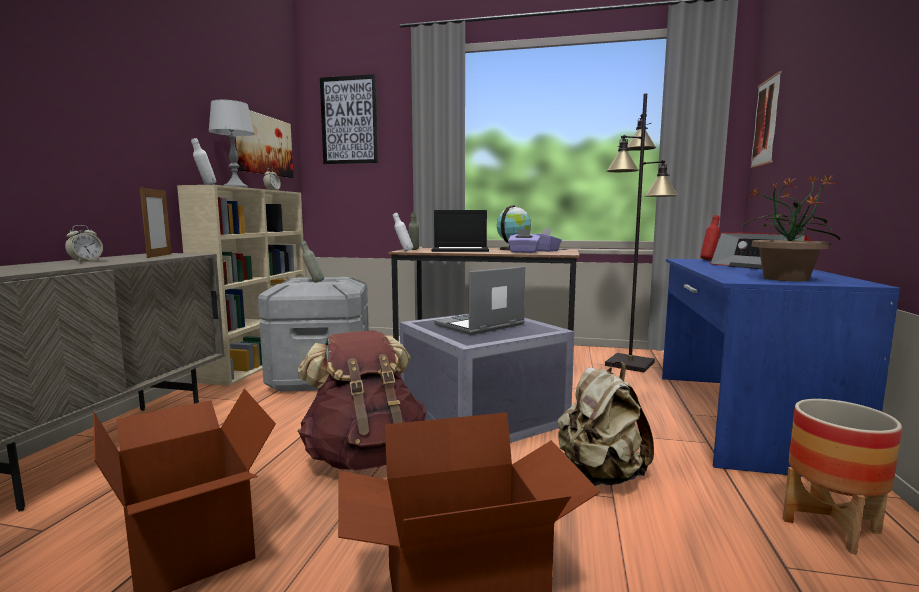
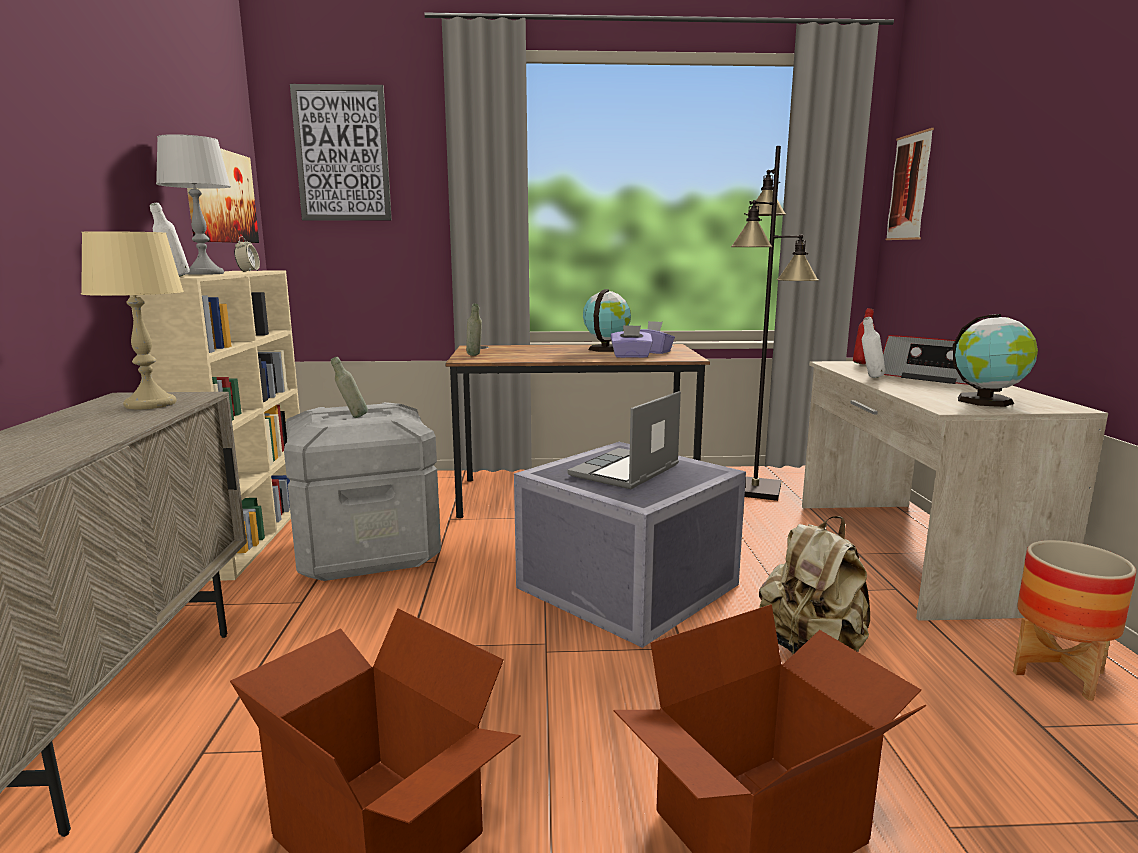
camera: 15 degrees left, 5 degrees up
alarm clock [65,225,103,262] -> none
picture frame [140,188,172,258] -> beige table lamp [81,231,184,409]
brown backpack [298,330,426,470] -> none
white bottle [393,213,413,252] -> white bottle moved to [862,317,885,378]
laptop [432,210,489,252] -> none
blue desk [662,259,900,477] -> beige desk [802,361,1108,621]
potted plant [740,175,840,281] -> globe [953,314,1038,407]

